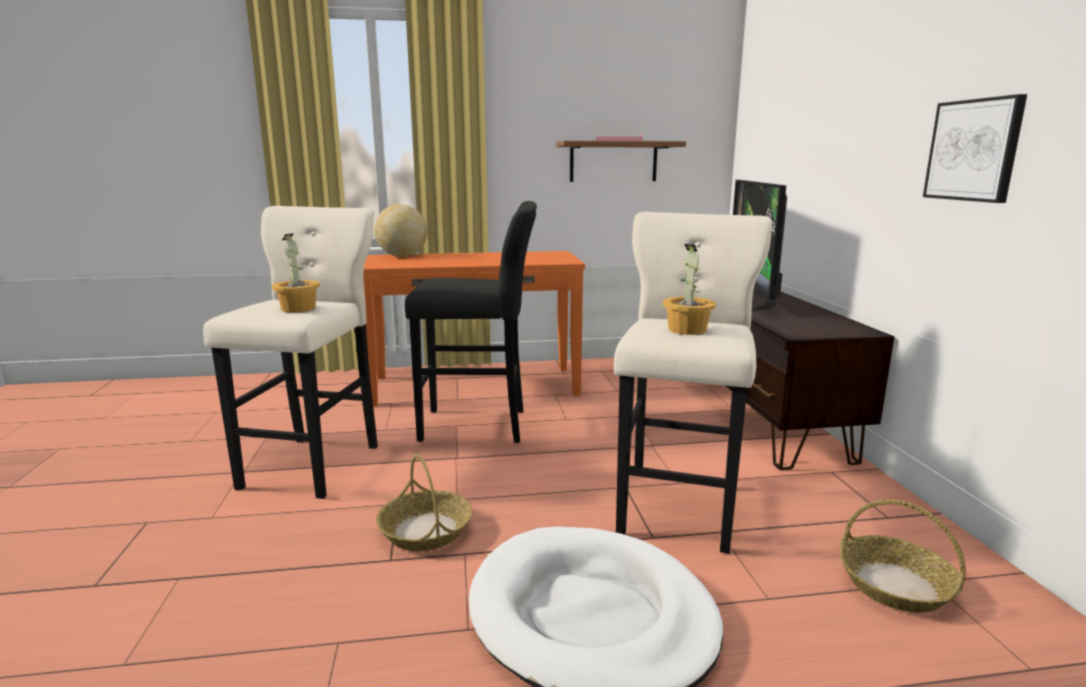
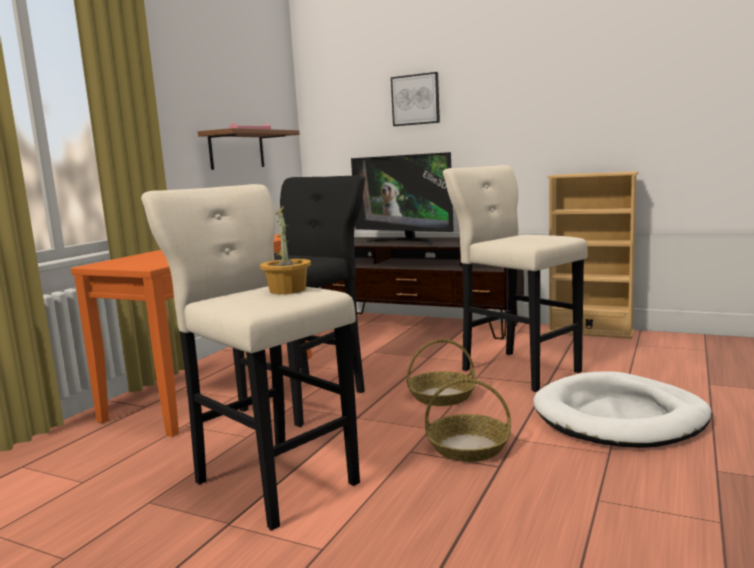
camera: 55 degrees left, 5 degrees down
globe [374,204,427,257] -> none
potted plant [663,244,716,335] -> none
basket [840,499,966,613] -> basket moved to [406,339,476,406]
picture [923,94,1027,203] -> picture moved to [391,72,440,126]
none -> beige bookcase [547,171,638,339]

